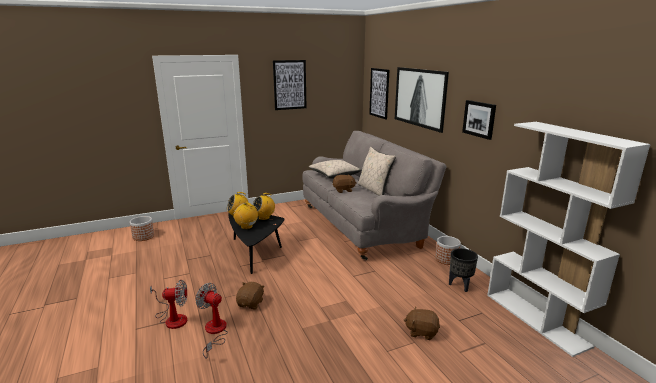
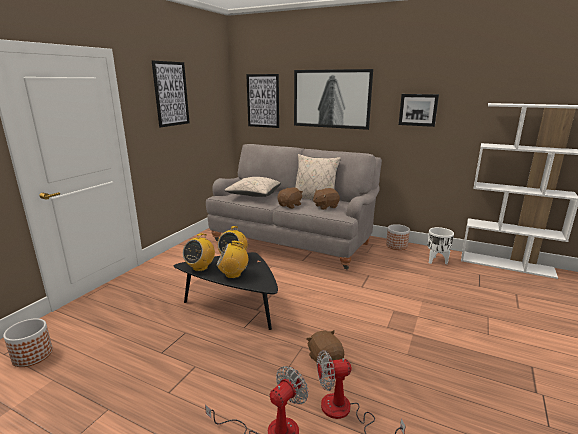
camera: 40 degrees left, 0 degrees up
brown plush toy [404,306,440,340] -> brown plush toy moved to [313,188,340,210]
black planter [449,248,478,292] -> white planter [428,227,454,264]

